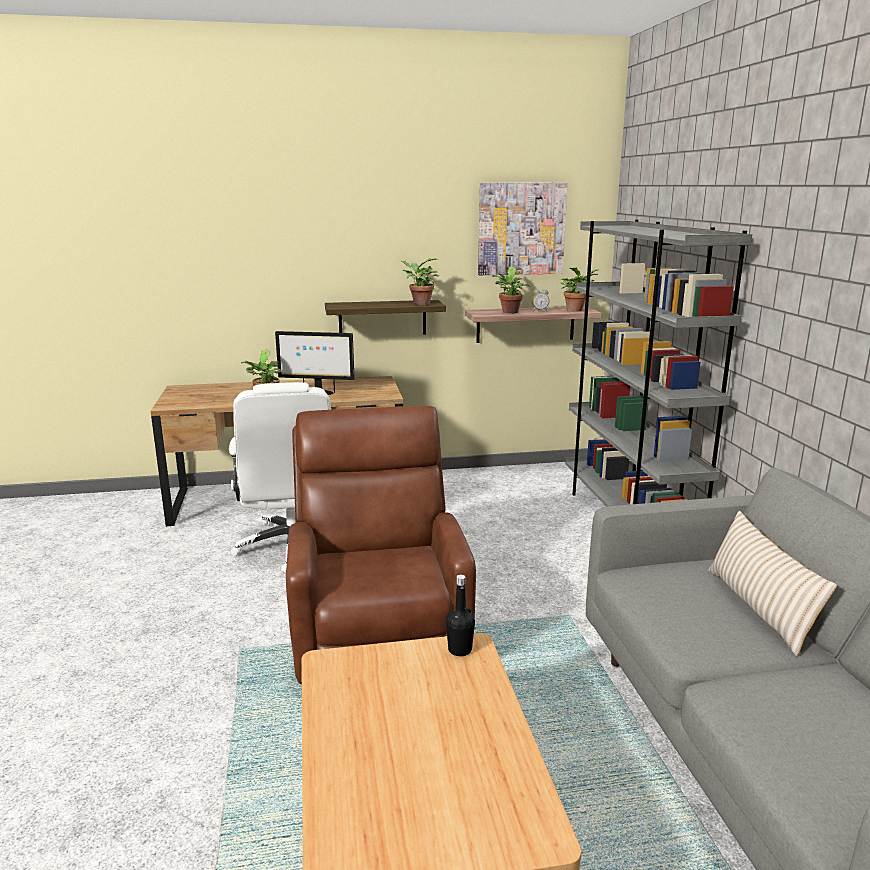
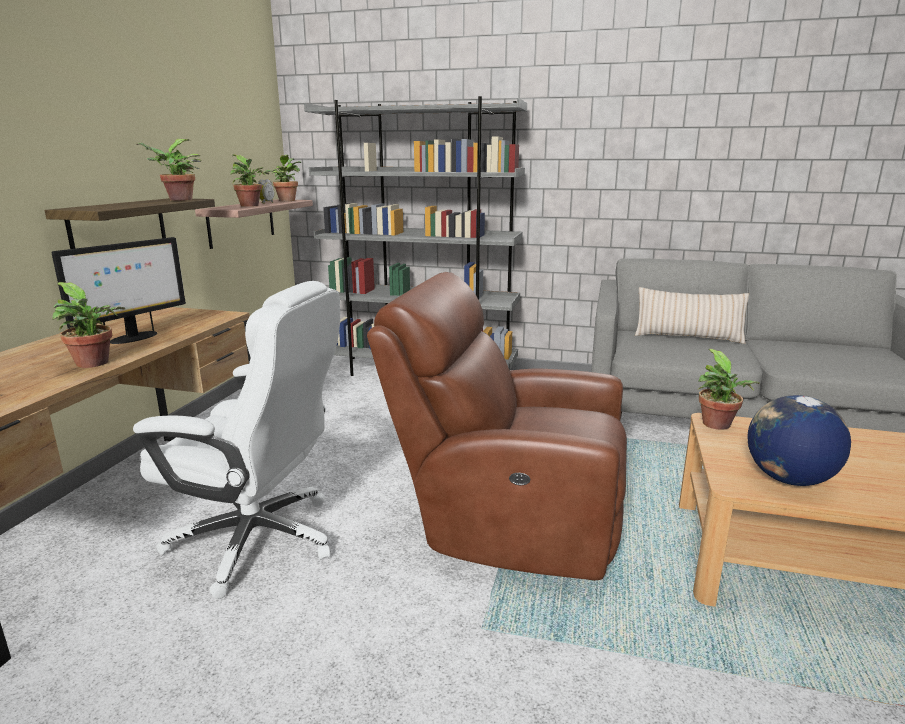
camera: 65 degrees left, 0 degrees up
black bottle [446,574,475,656] -> potted plant [698,349,760,430]
picture [478,183,568,275] -> none
none -> globe [748,395,851,486]

